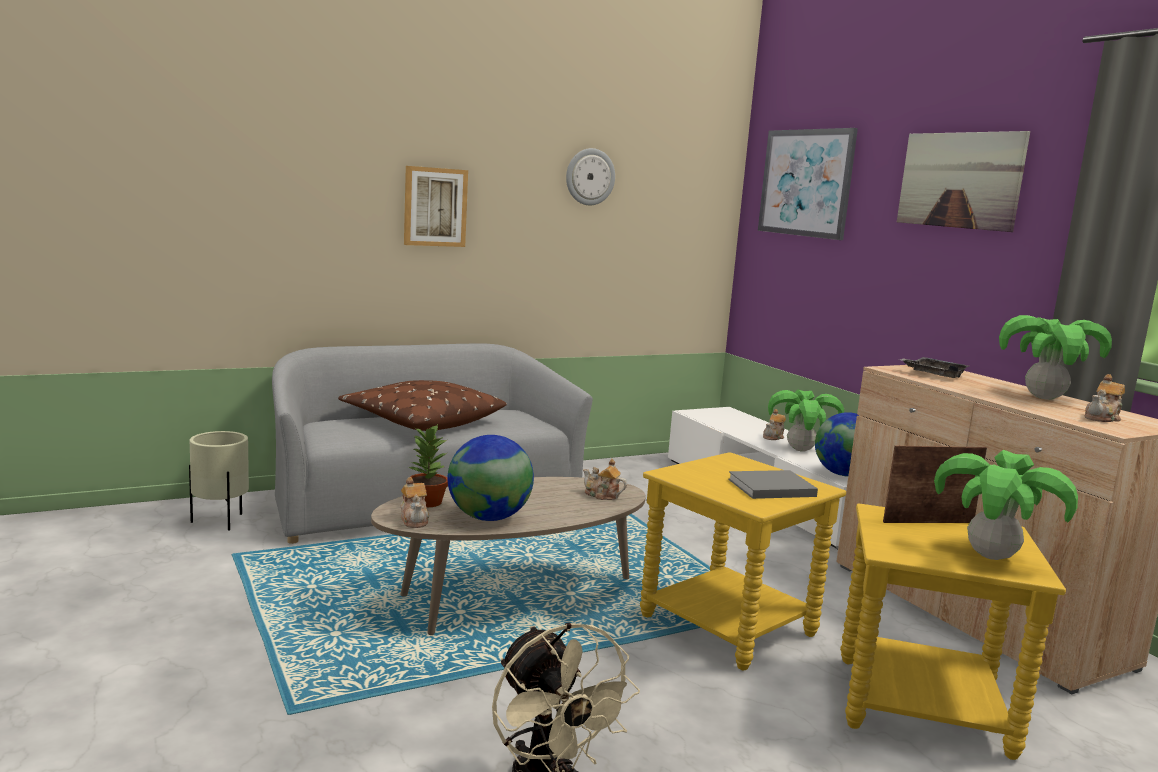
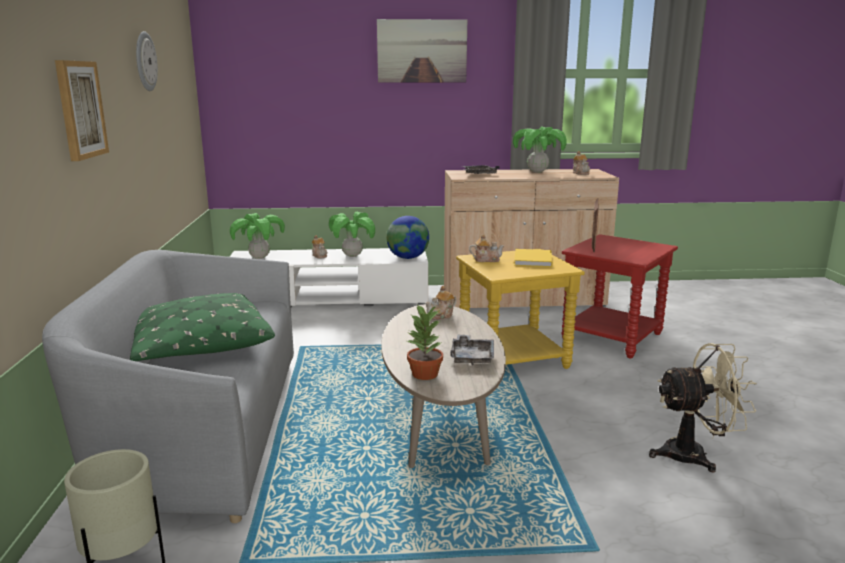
camera: 65 degrees left, 5 degrees up
brown pillow [338,380,507,431] -> green pillow [130,293,275,361]
teapot [400,477,429,528] -> teapot moved to [469,234,505,262]
globe [448,435,534,521] -> grey tray [451,334,494,365]
grey book [728,470,818,499] -> yellow book [514,249,552,267]
picture [758,128,858,240] -> none
yellow side table [840,504,1066,760] -> red side table [561,234,678,359]
potted plant [934,450,1078,560] -> potted plant moved to [230,213,285,259]

